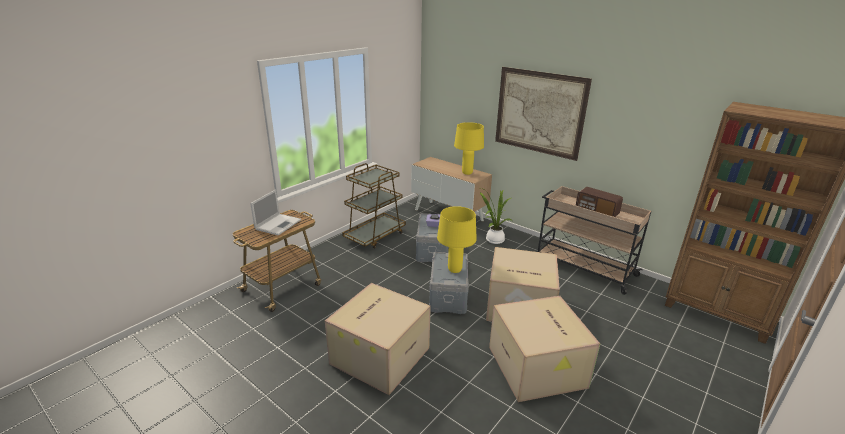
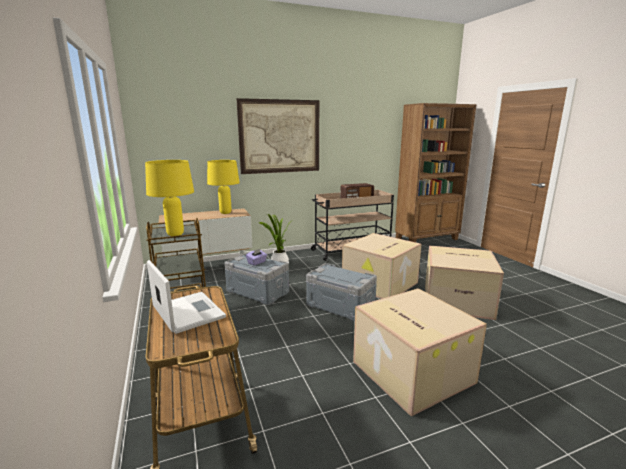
camera: 60 degrees left, 10 degrees down
yellow table lamp [437,206,477,273] -> yellow table lamp moved to [145,160,194,236]

